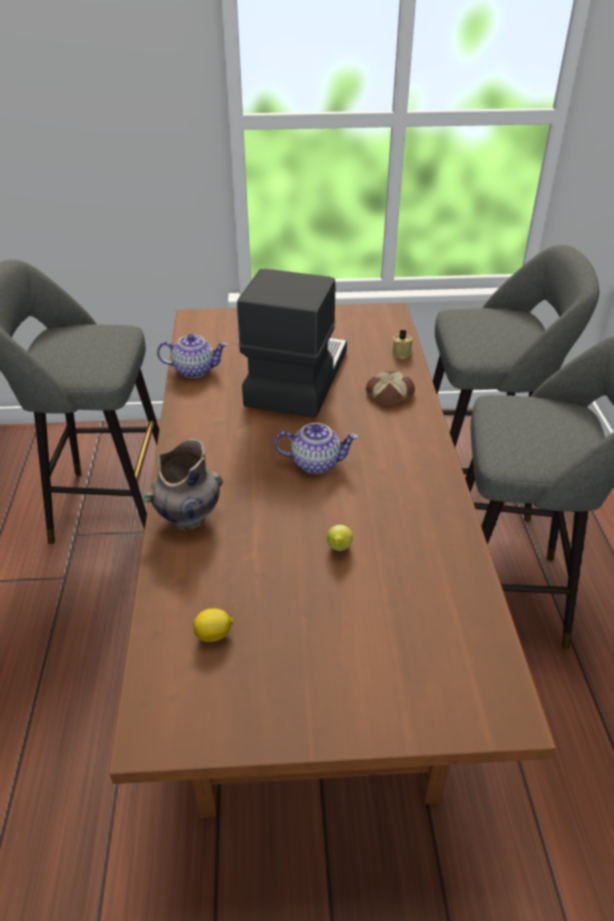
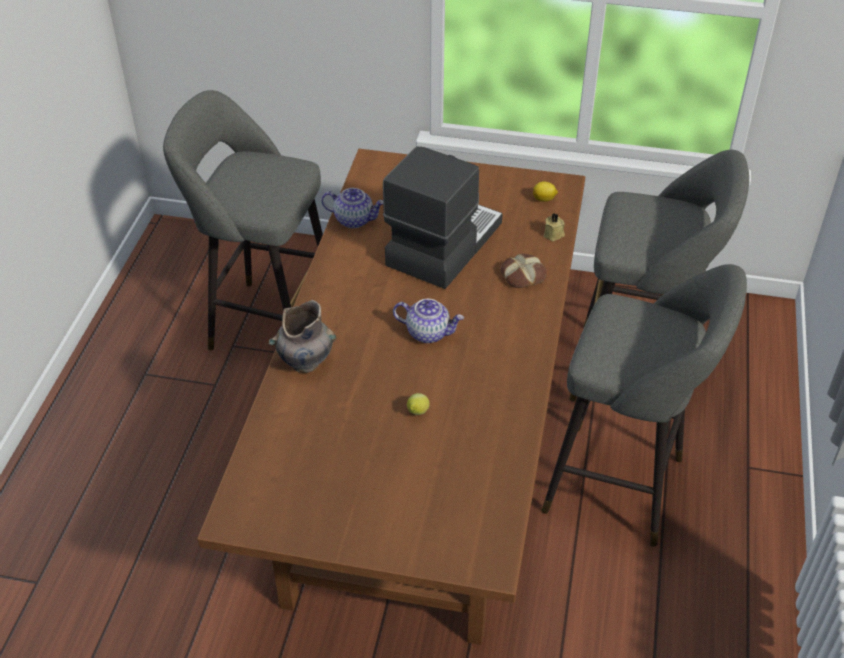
camera: 15 degrees right, 5 degrees up
lemon [193,608,234,642] -> lemon moved to [533,181,558,202]

